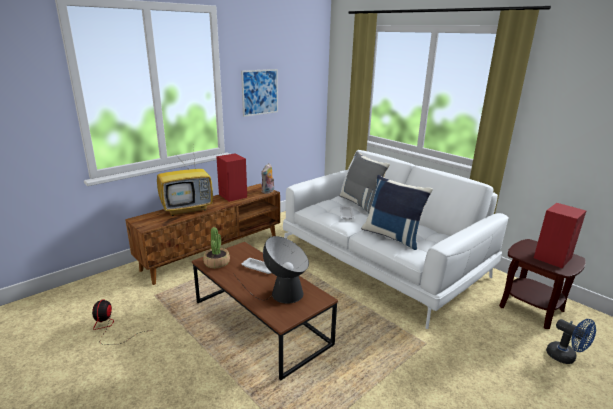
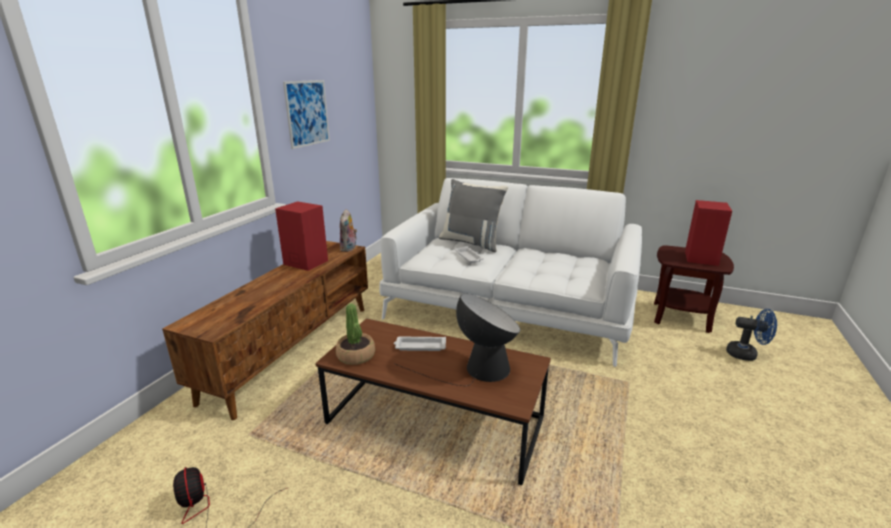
camera: 25 degrees left, 0 degrees up
television [157,148,213,216] -> none
blue pillow [361,175,433,250] -> none

